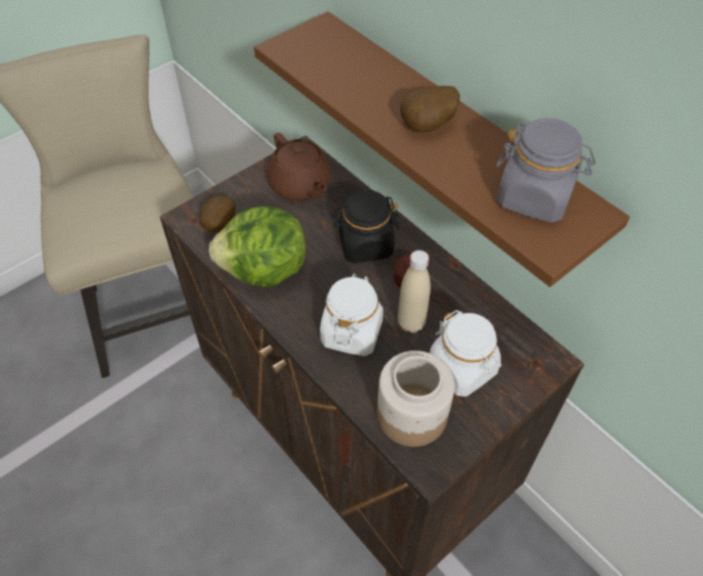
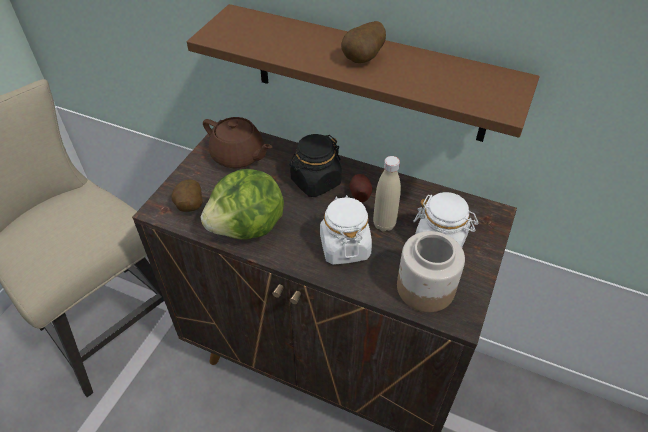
camera: 25 degrees left, 5 degrees down
grey jar [496,118,596,223] -> none

